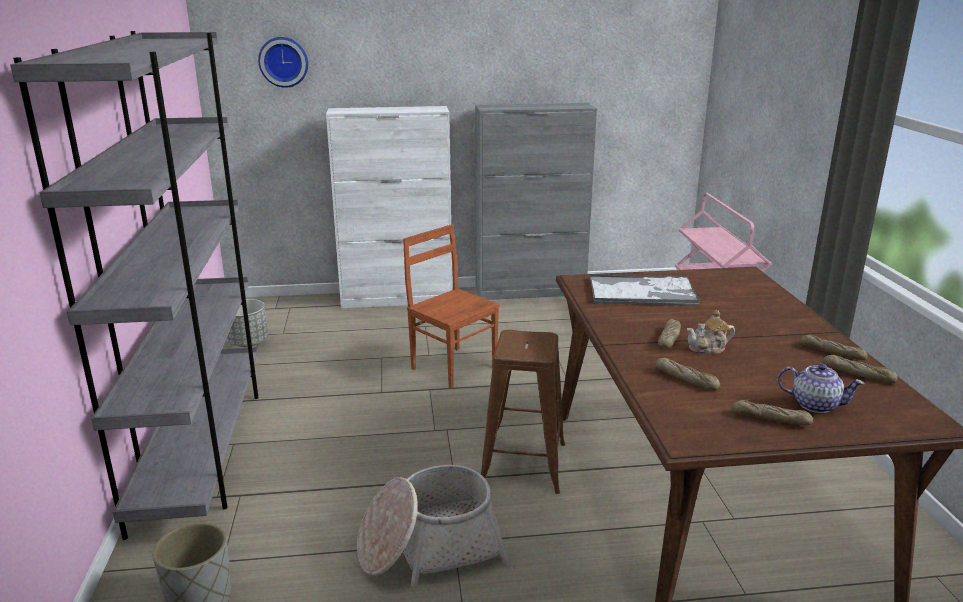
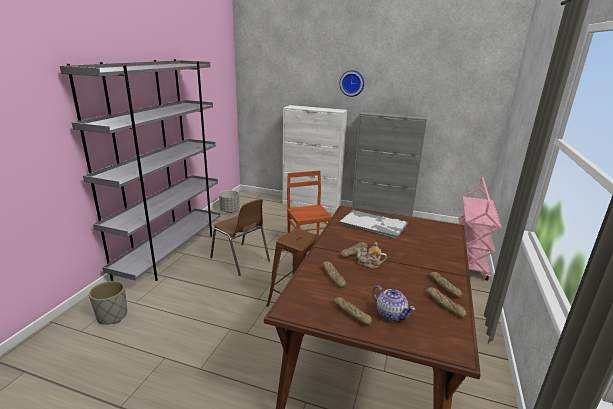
camera: 25 degrees right, 0 degrees up
wall clock [258,37,308,88] -> wall clock moved to [339,70,364,97]
basket [357,465,510,587] -> none
none -> brown chair [210,199,270,276]

